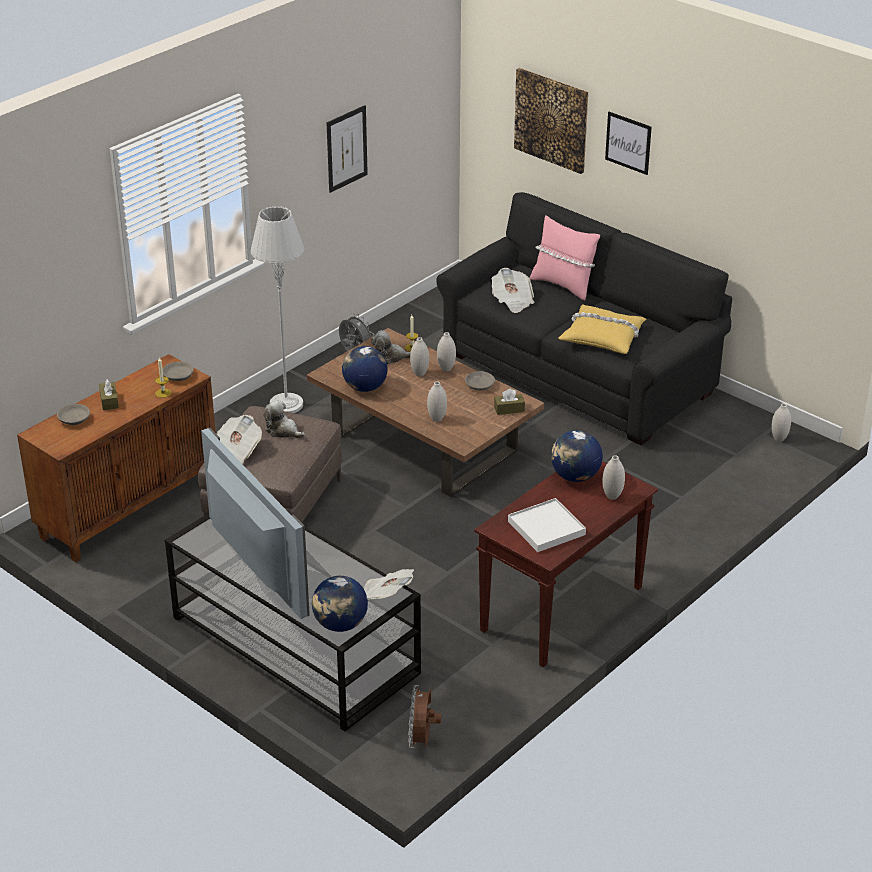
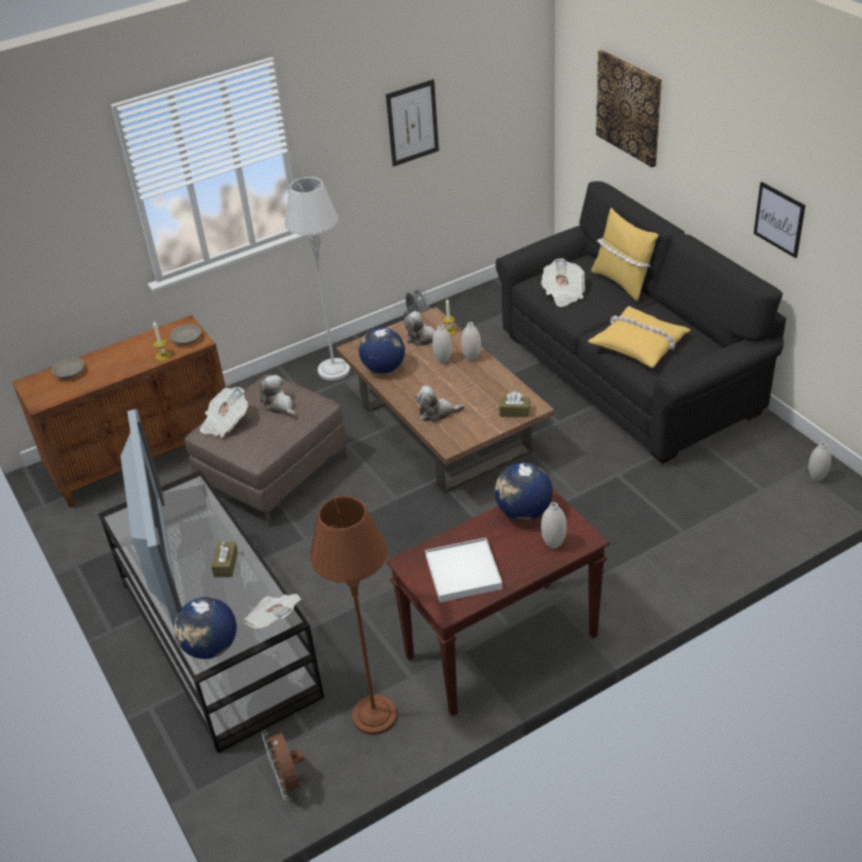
camera: 20 degrees right, 5 degrees up
brown tissue box [99,379,119,410] -> brown tissue box moved to [211,541,238,577]
brown fan [408,685,441,748] -> brown fan turned 45 degrees counterclockwise [262,730,305,801]
white vase [427,381,447,422] -> plush toy [415,386,465,422]
grey bowl [465,371,495,391] -> none
pink pillow [530,215,600,301] -> yellow pillow [591,208,658,301]
picture [605,112,652,175] -> picture moved to [754,182,805,258]
none -> brown floor lamp [310,496,397,735]

